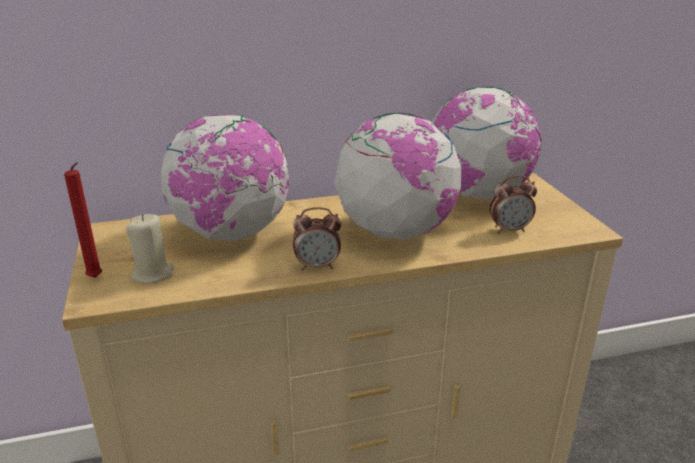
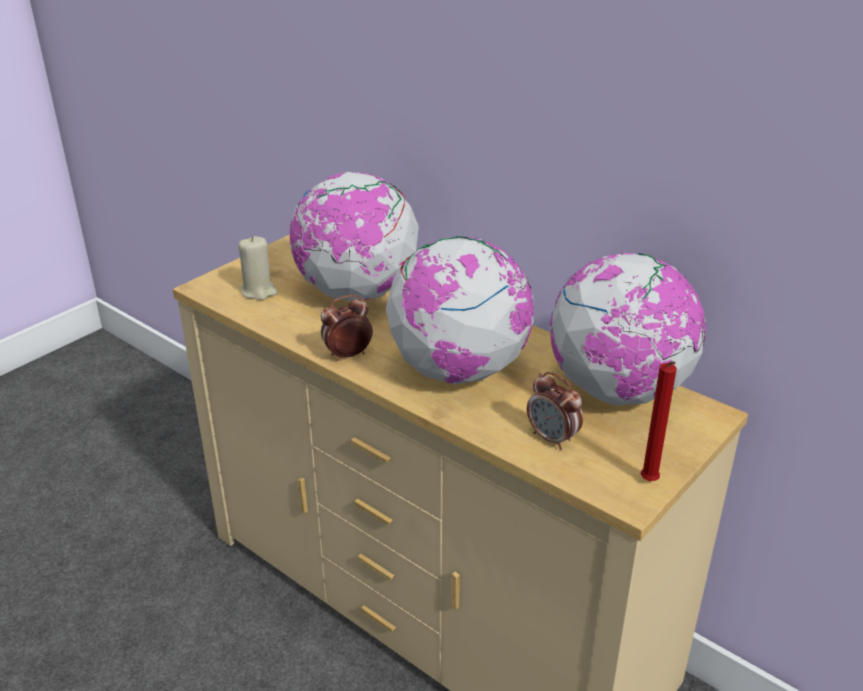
camera: 55 degrees right, 5 degrees up
red candle [64,162,102,278] -> red candle moved to [640,361,677,481]
alarm clock [293,207,341,270] -> alarm clock turned 105 degrees clockwise [321,295,373,361]

